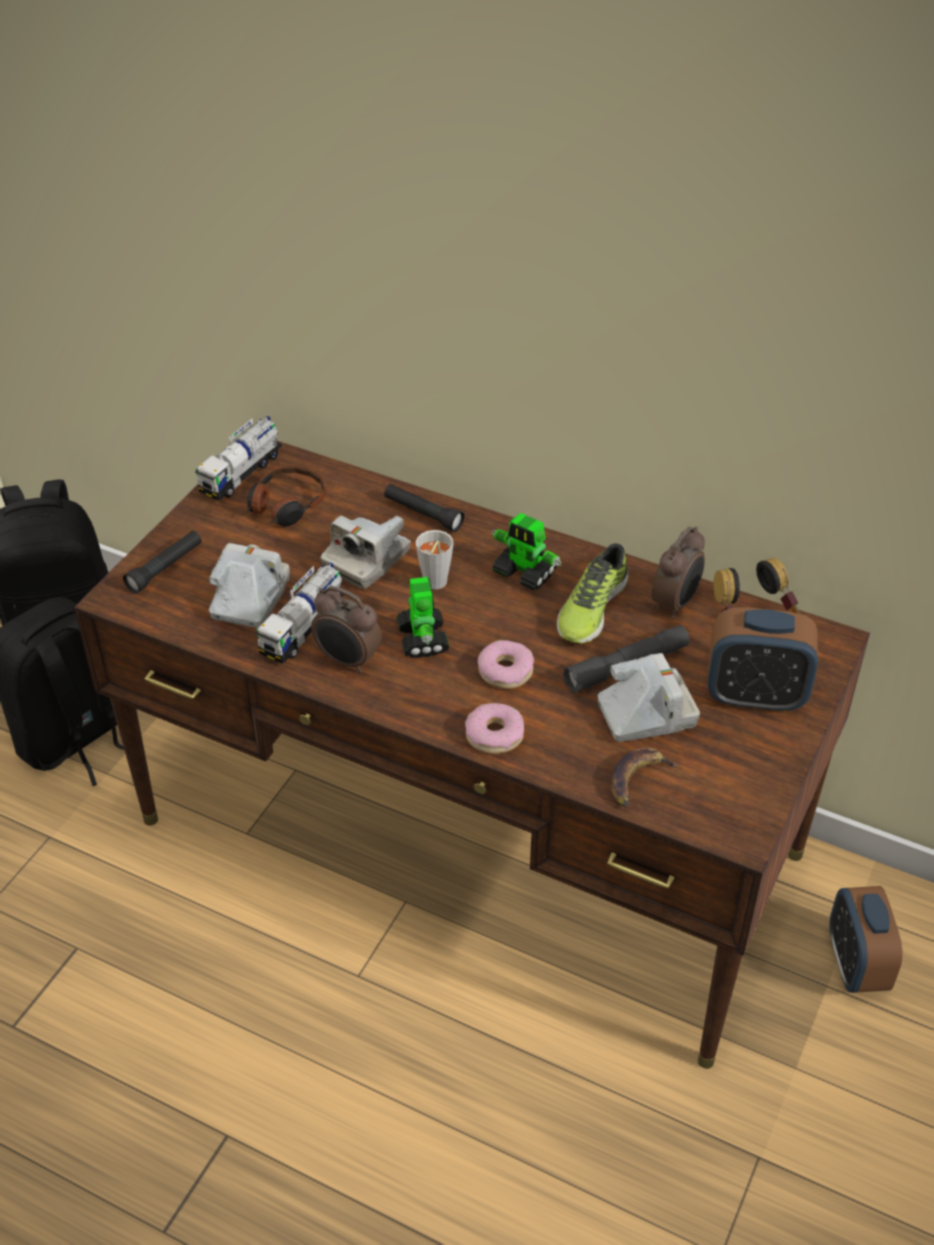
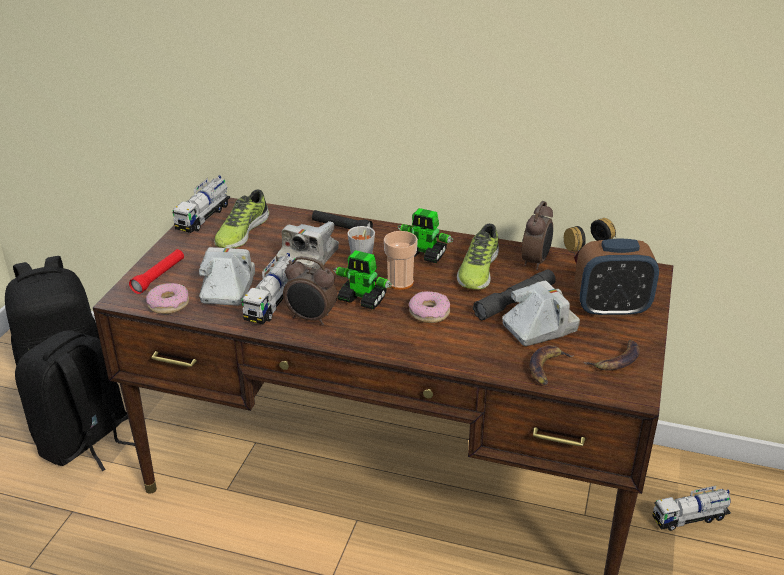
camera: 10 degrees left, 10 degrees down
black flashlight [123,531,202,594] -> red flashlight [129,249,184,294]
headphones [247,466,326,527] -> shoe [214,190,269,248]
toy robot [396,577,449,658] -> toy robot turned 135 degrees clockwise [334,250,392,310]
donut [465,703,524,754] -> donut moved to [146,283,189,314]
alarm clock [829,886,902,993] -> toy truck [652,485,731,531]
none -> cup [384,231,418,290]
none -> banana [584,340,640,371]

